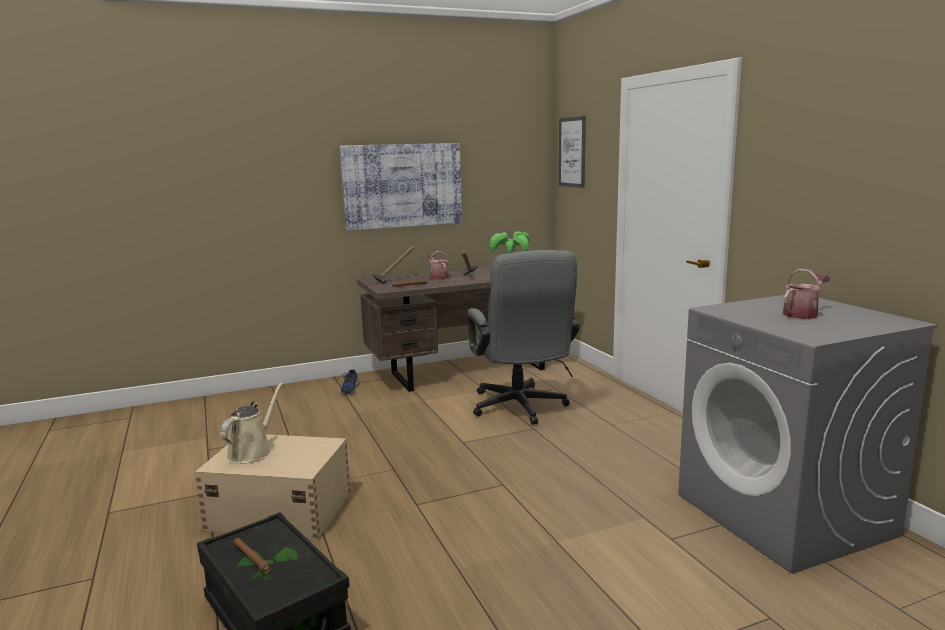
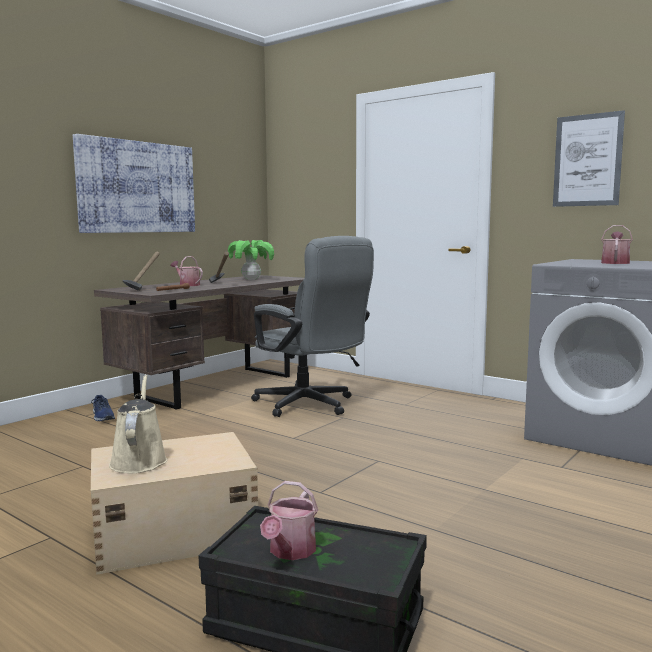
camera: 30 degrees left, 5 degrees down
brown flashlight [234,538,272,574] -> watering can [260,481,318,560]
picture [559,116,586,188] -> picture moved to [553,110,625,207]

